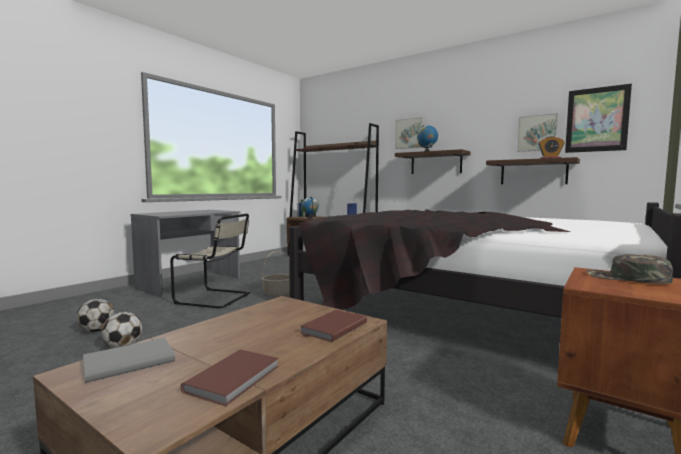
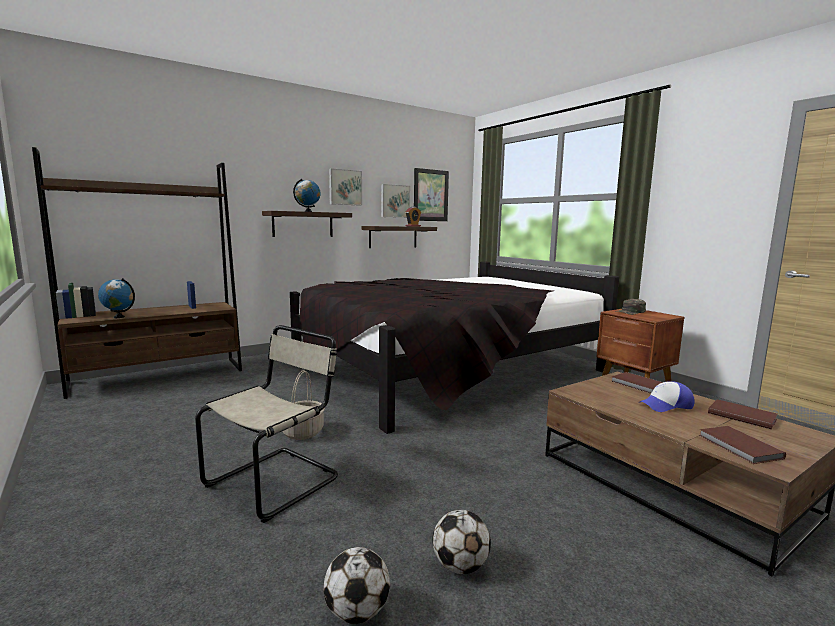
camera: 70 degrees left, 5 degrees up
grey book [83,338,175,383] -> brown book [699,426,786,464]
grey desk [130,210,240,297] -> none
picture [395,117,424,149] -> picture moved to [329,168,362,206]
none -> cap [638,382,695,412]

